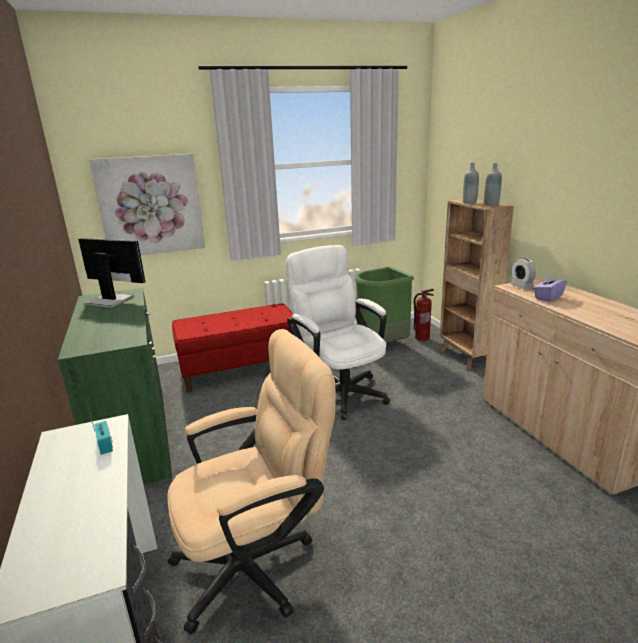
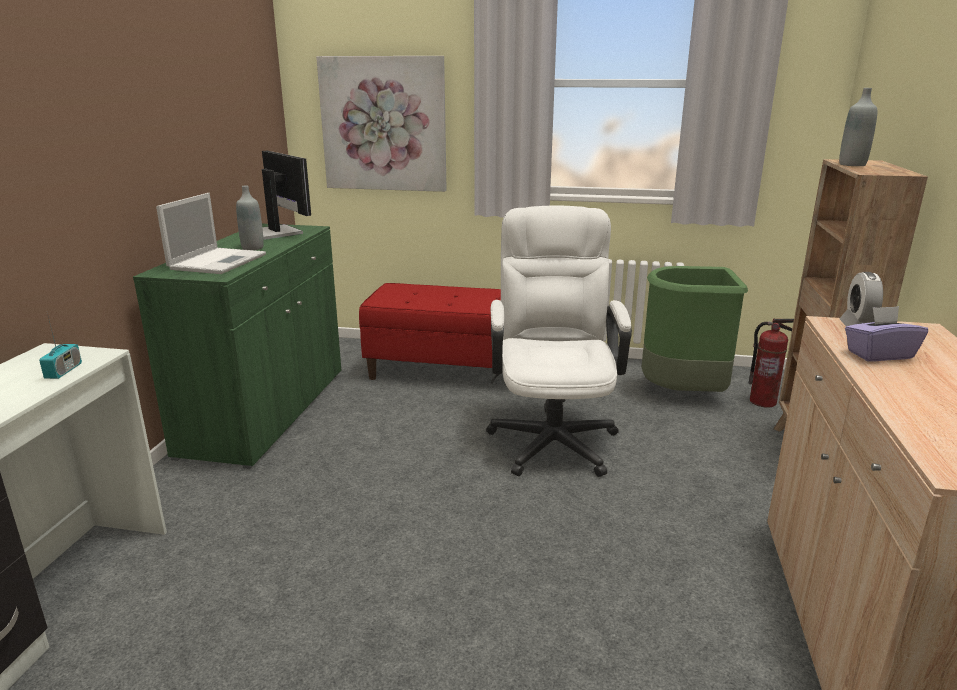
camera: 30 degrees right, 0 degrees up
beige office chair [167,329,335,634] -> none
grey bottle [484,163,502,206] -> grey bottle moved to [236,185,264,250]
none -> laptop [156,193,266,274]

